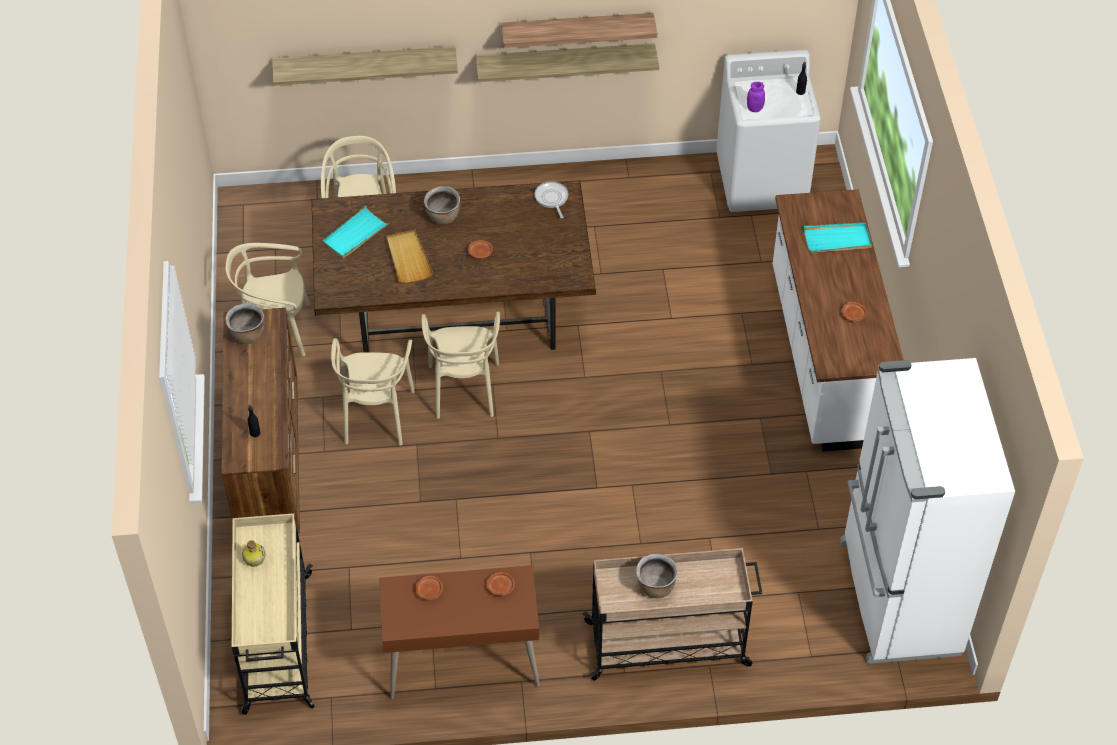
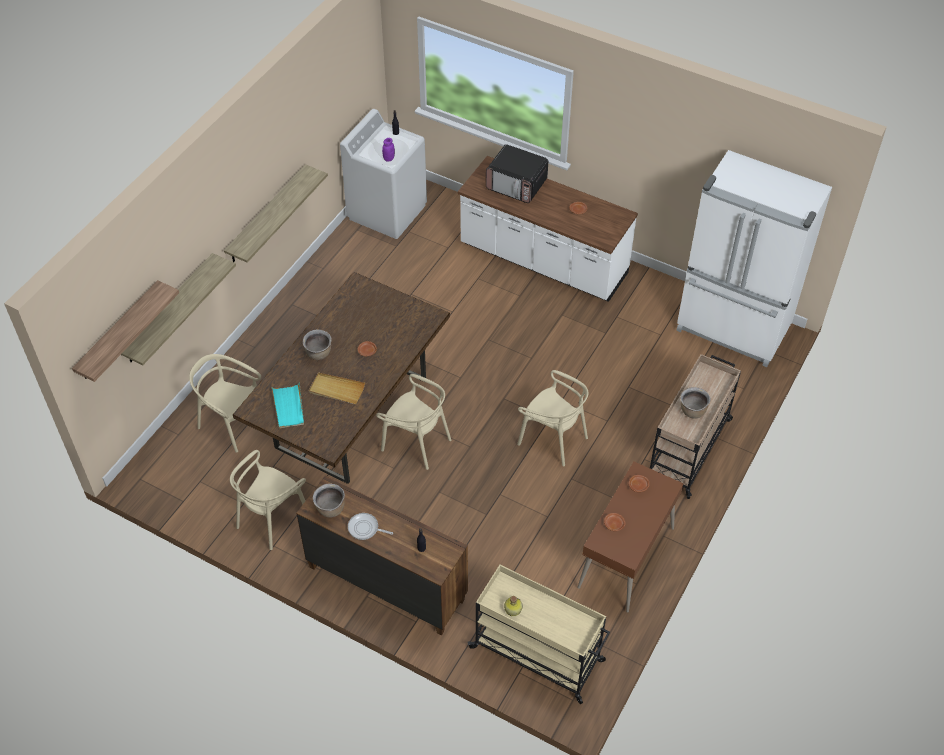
camera: 55 degrees left, 0 degrees up
beige chair [331,338,415,446] -> beige chair moved to [517,370,588,466]
shelf [501,13,657,48] -> shelf moved to [72,280,179,382]
frying pan [535,182,568,218] -> frying pan moved to [348,513,393,540]
turquoise tray [804,222,872,253] -> microwave [486,144,548,203]

